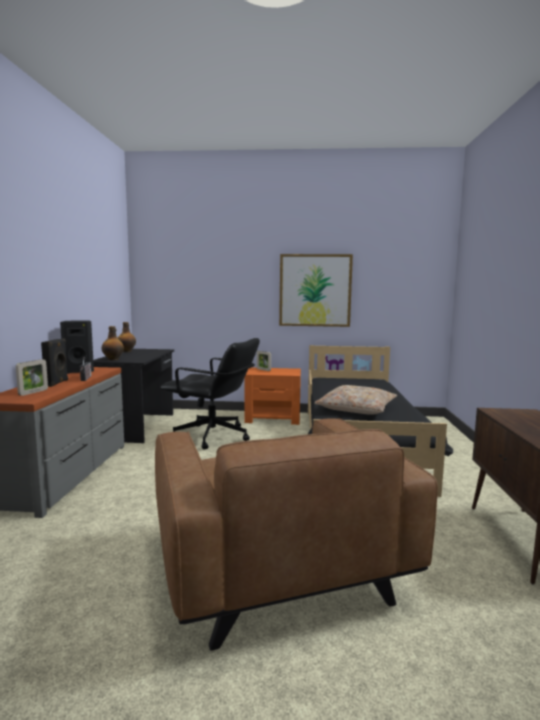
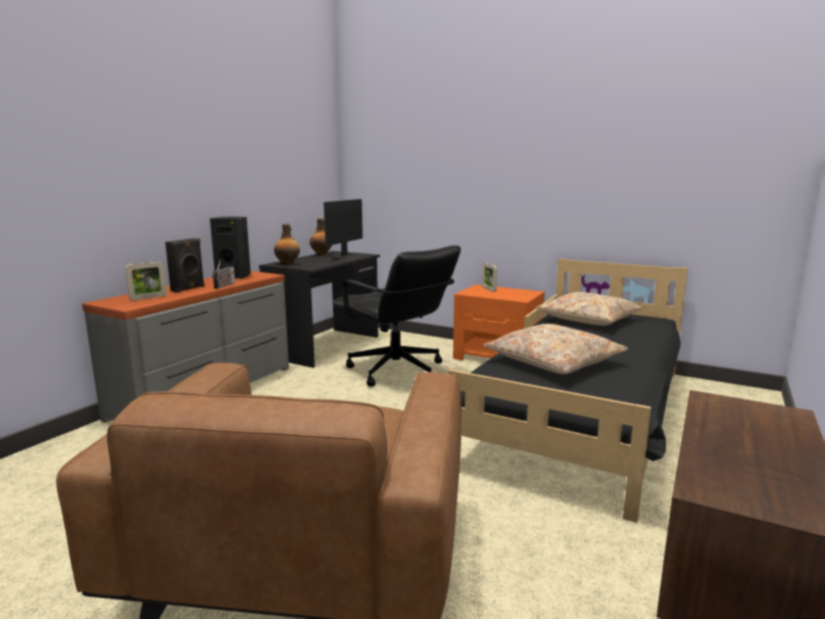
camera: 25 degrees right, 5 degrees up
picture [279,254,353,327] -> none
none -> monitor [324,199,369,260]
none -> beige pillow [536,292,643,326]

